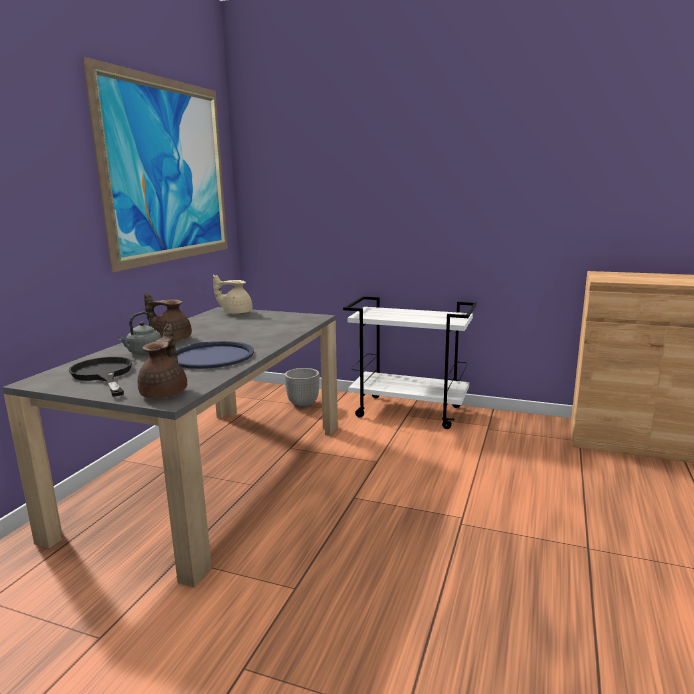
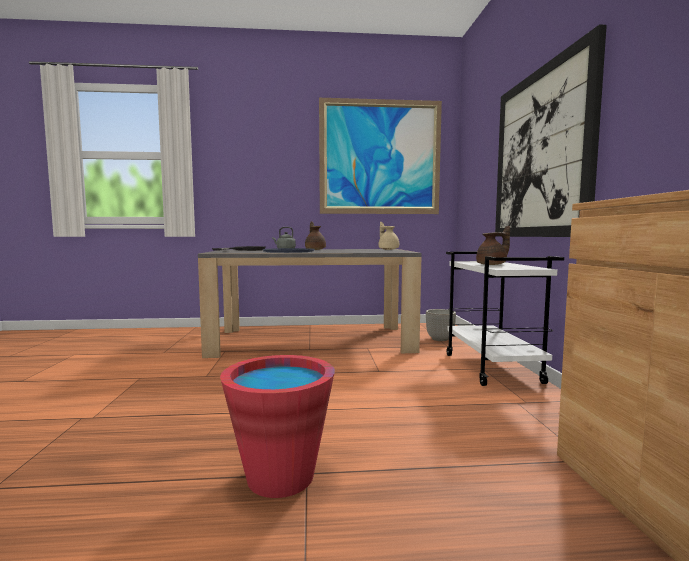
camera: 65 degrees right, 10 degrees down
brown teapot [137,324,187,399] -> brown teapot moved to [476,226,510,265]
none -> red bucket [220,355,335,498]
none -> picture [495,24,607,237]

